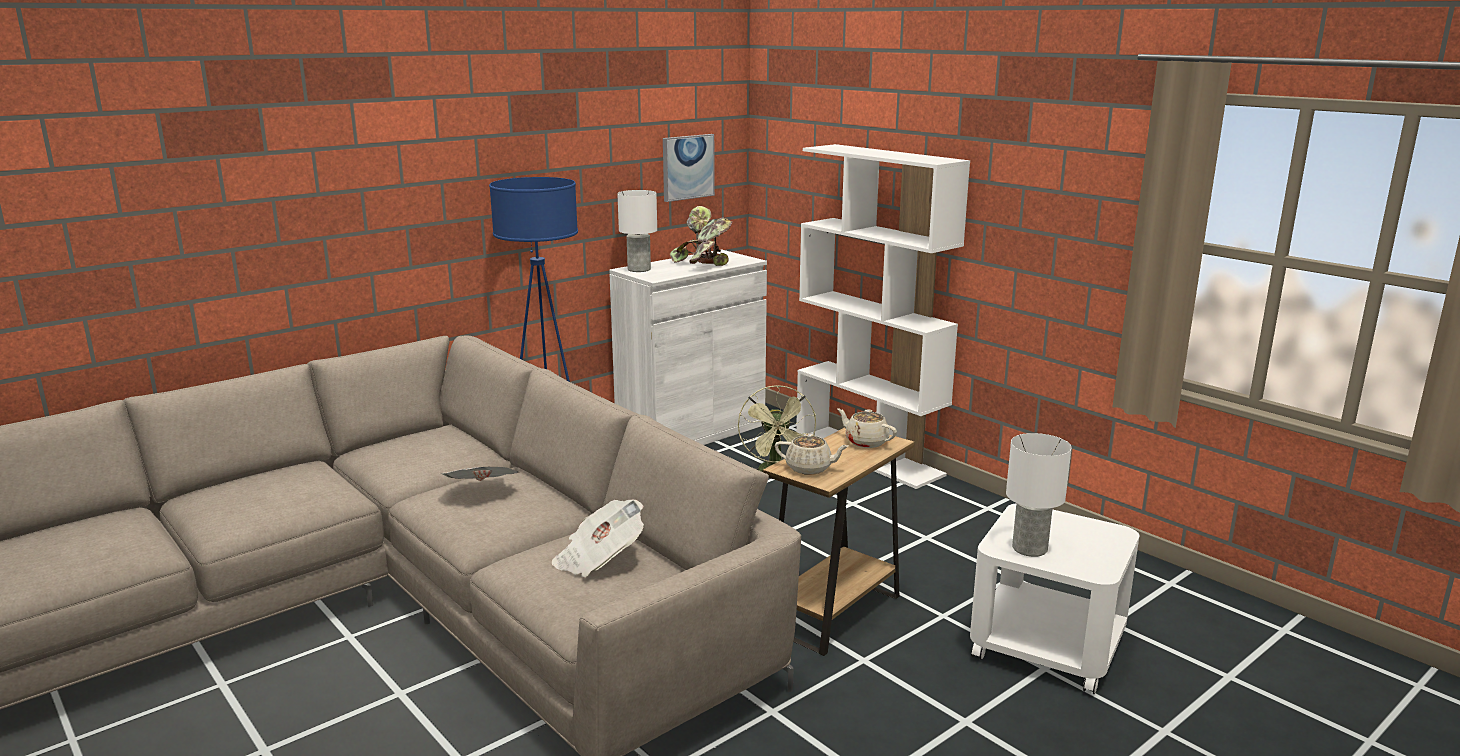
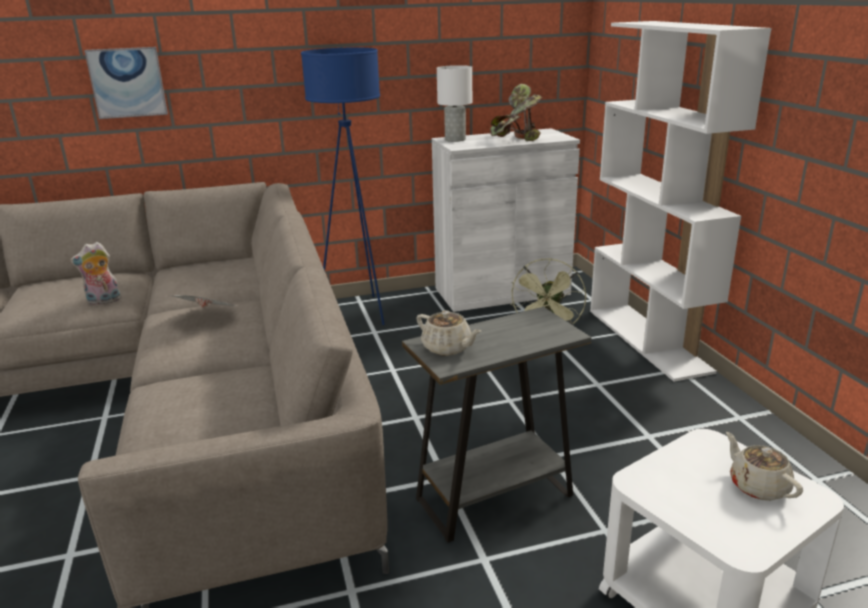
camera: 25 degrees right, 5 degrees up
newspaper [552,499,644,577] -> none
picture [663,134,715,202] -> picture moved to [84,47,168,119]
brown side table [763,428,914,656] -> grey side table [402,307,592,543]
beige teapot [837,408,897,448] -> beige teapot moved to [726,432,803,501]
white table lamp [1006,433,1072,557] -> none
none -> plush toy [70,242,121,306]

